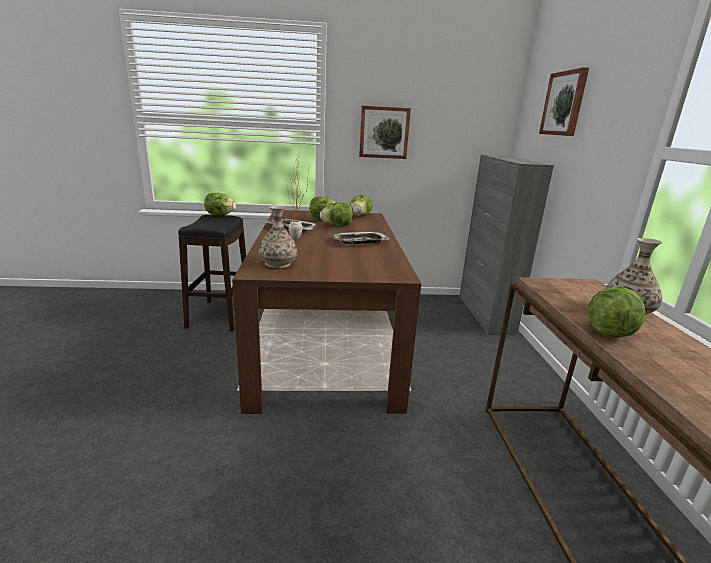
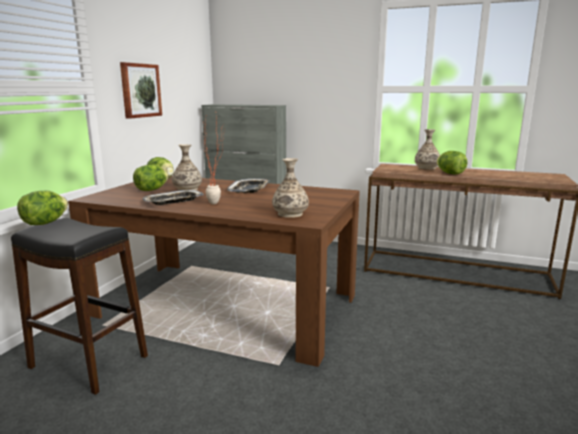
camera: 65 degrees left, 5 degrees down
lettuce [320,203,353,227] -> vase [172,144,202,191]
picture [539,67,589,136] -> none

